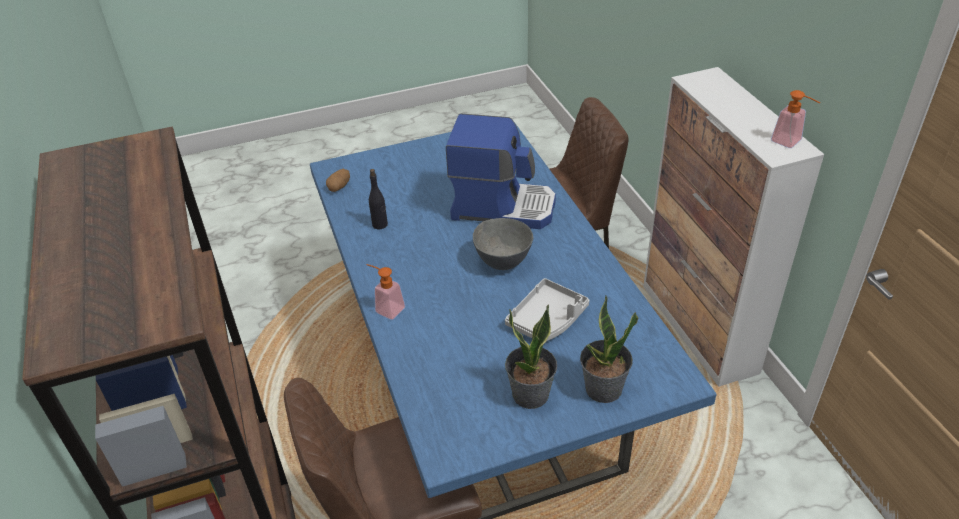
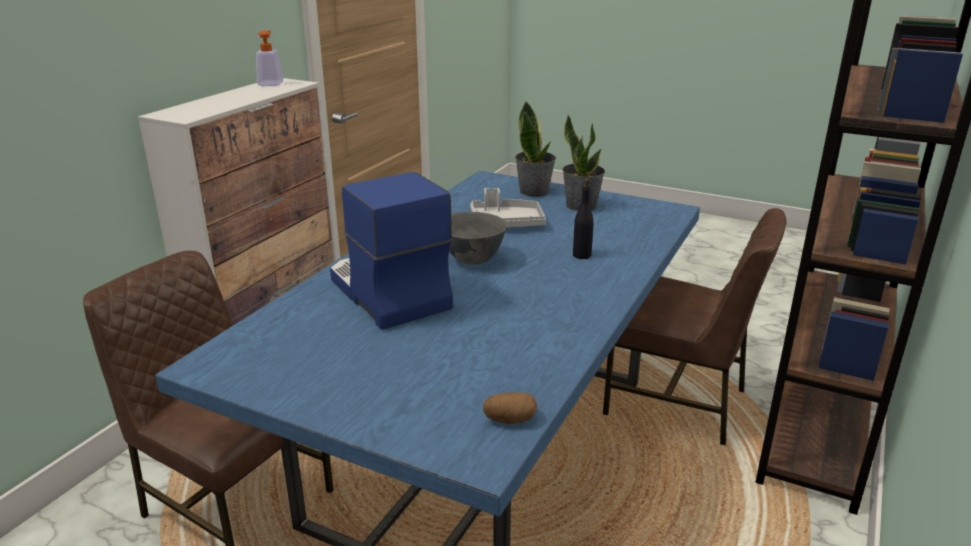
camera: 135 degrees left, 15 degrees down
soap dispenser [367,264,405,320] -> none
black bottle [369,169,388,229] -> black bottle moved to [573,178,594,259]

